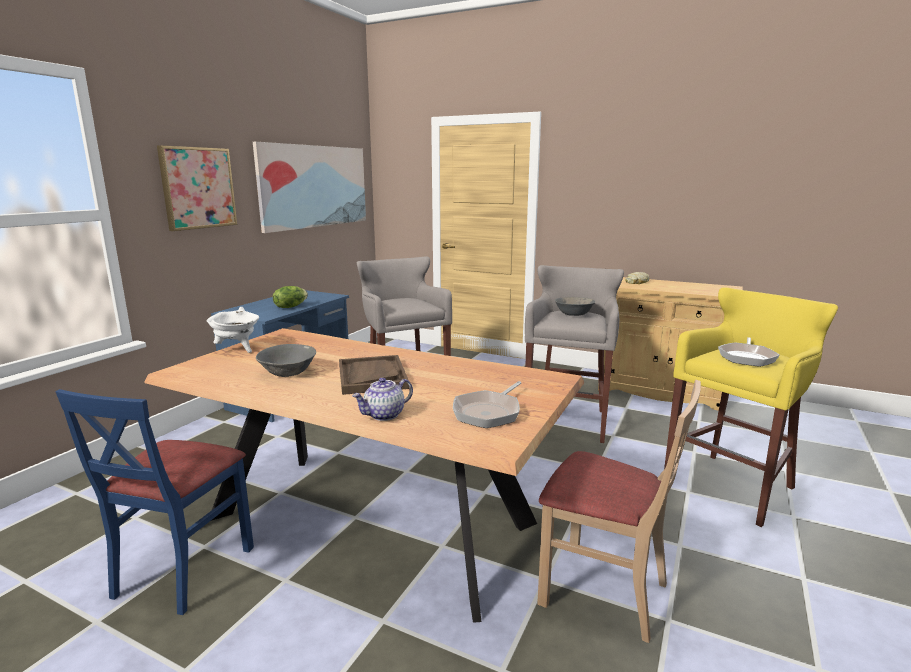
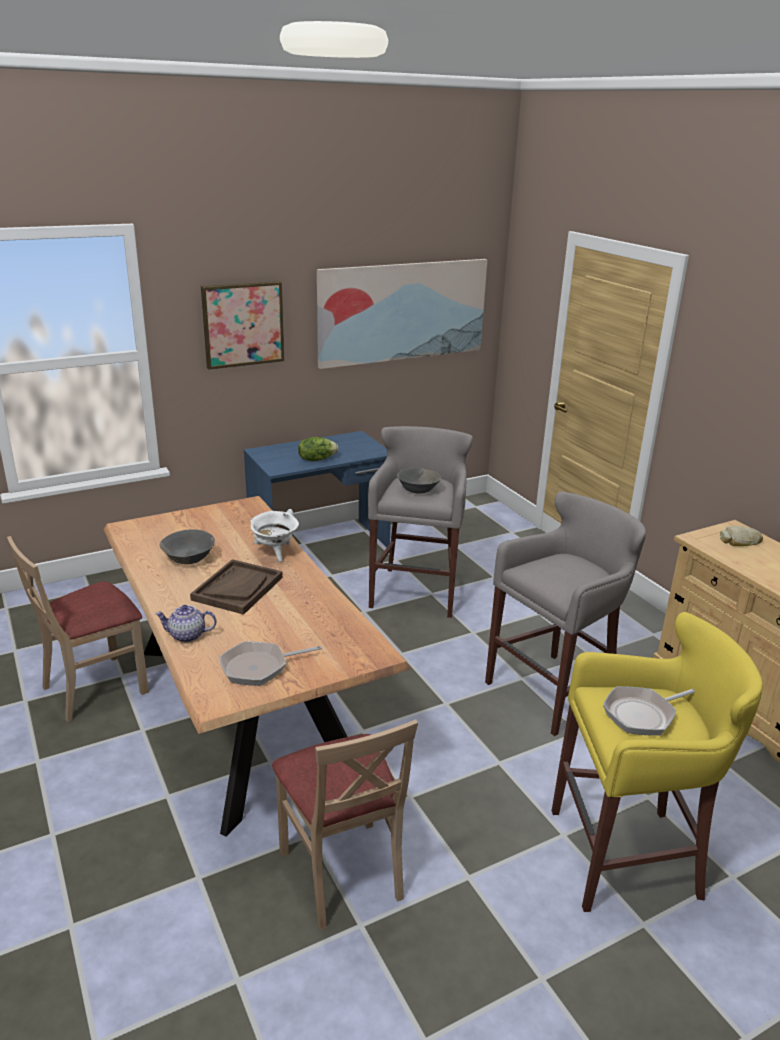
camera: 35 degrees right, 10 degrees up
blue chair [55,389,254,615] -> beige chair [7,536,149,722]
white cooking pot [206,307,259,353] -> white cooking pot moved to [250,509,299,562]
grey bowl [555,297,595,316] -> grey bowl moved to [397,468,441,494]

